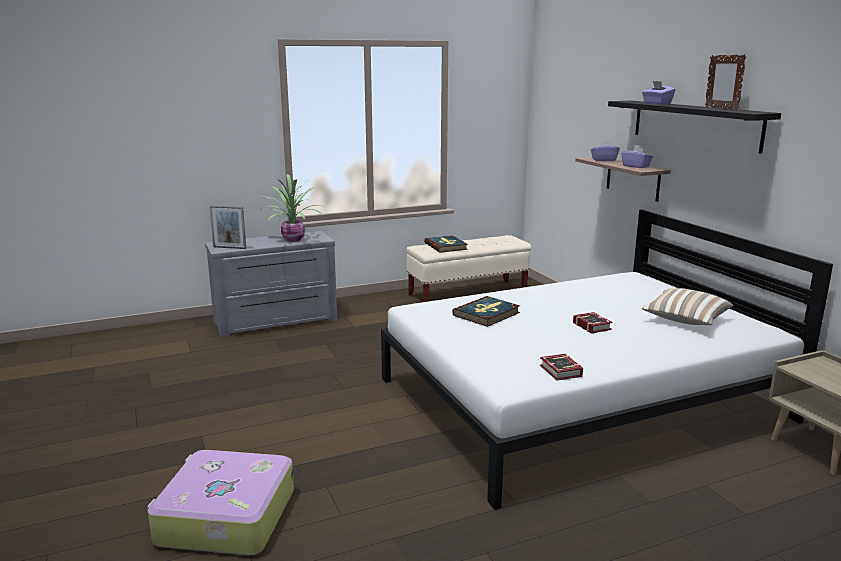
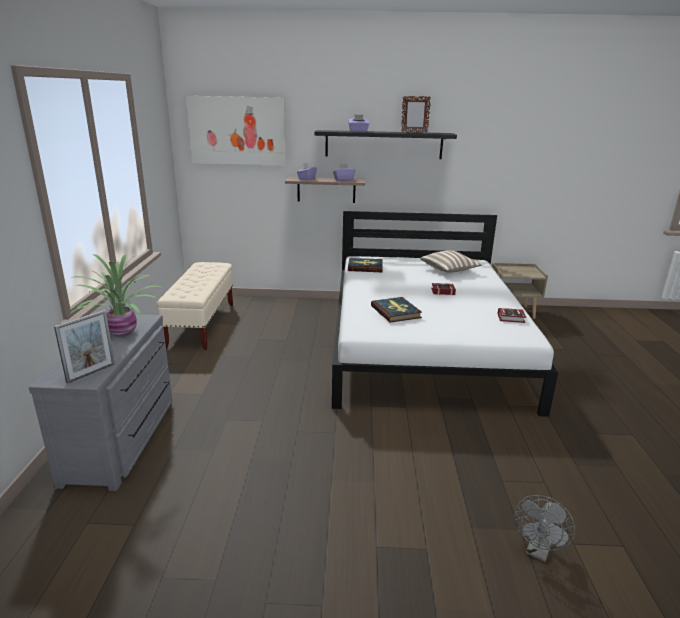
camera: 65 degrees left, 5 degrees up
suitcase [147,450,294,555] -> grey fan [514,495,575,562]
book [424,236,468,253] -> book moved to [348,258,383,272]
none -> picture [186,96,286,166]

